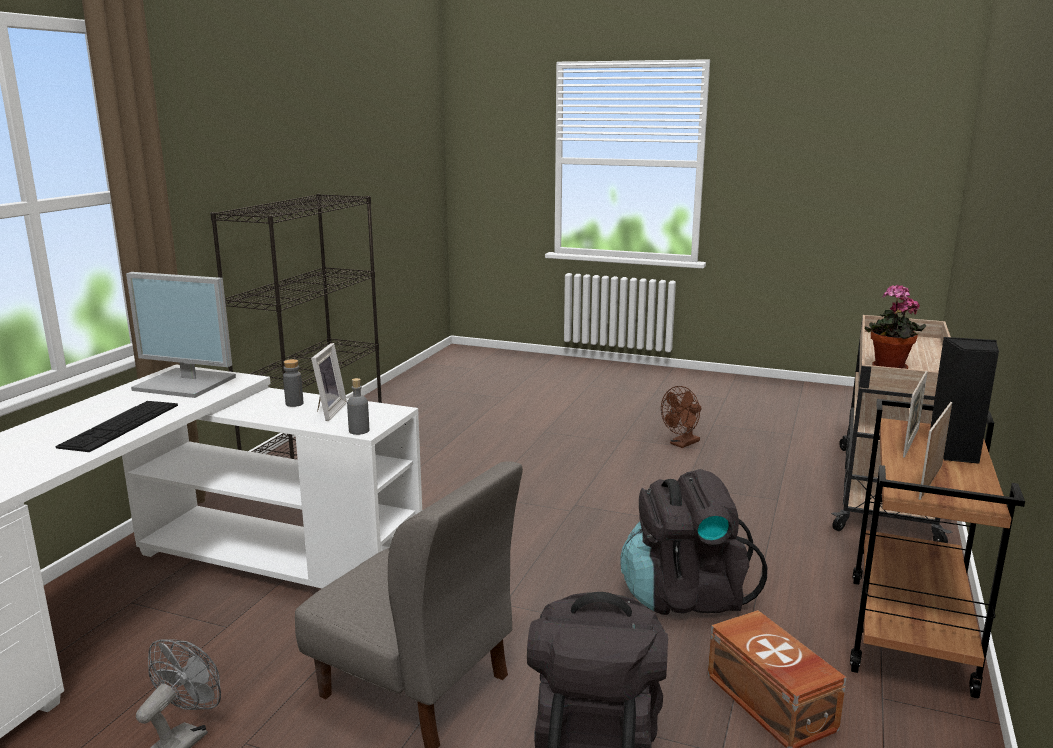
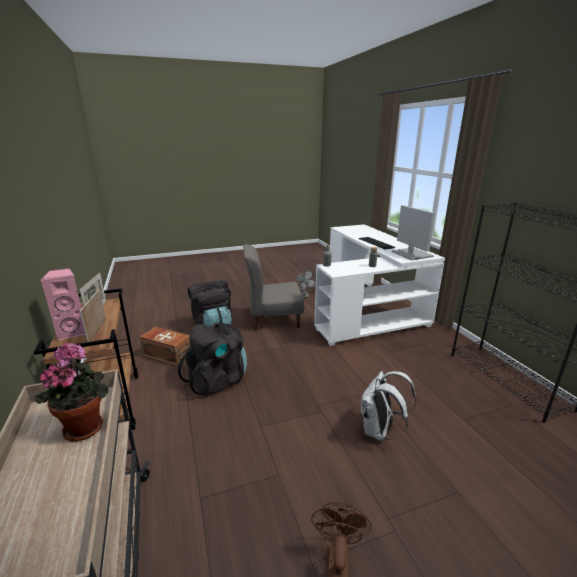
camera: 140 degrees right, 5 degrees up
monitor [126,272,236,398] -> monitor turned 90 degrees clockwise [392,205,435,260]
picture frame [311,343,347,421] -> none
black speaker [930,337,999,464] -> pink speaker [40,268,86,340]
none -> white backpack [361,371,416,441]

